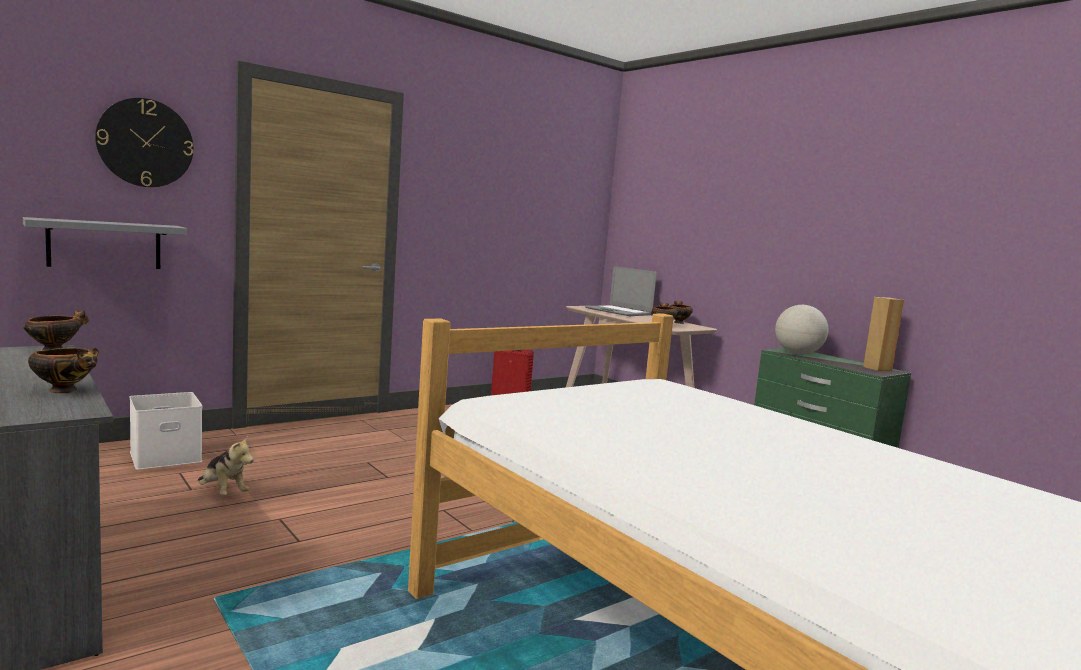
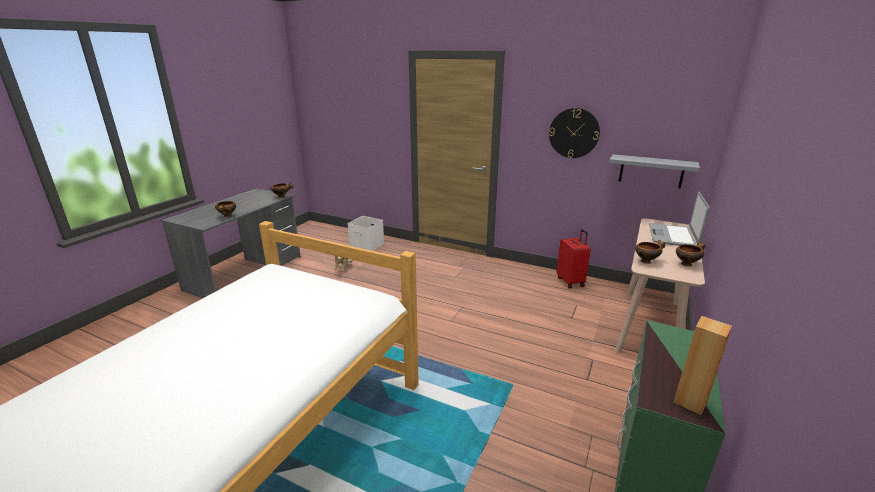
camera: 65 degrees right, 15 degrees up
grey shelf [23,217,187,269] -> grey shelf moved to [609,154,700,188]
wall clock [95,98,194,187] -> wall clock moved to [549,108,600,158]
globe [775,305,828,355] -> none

